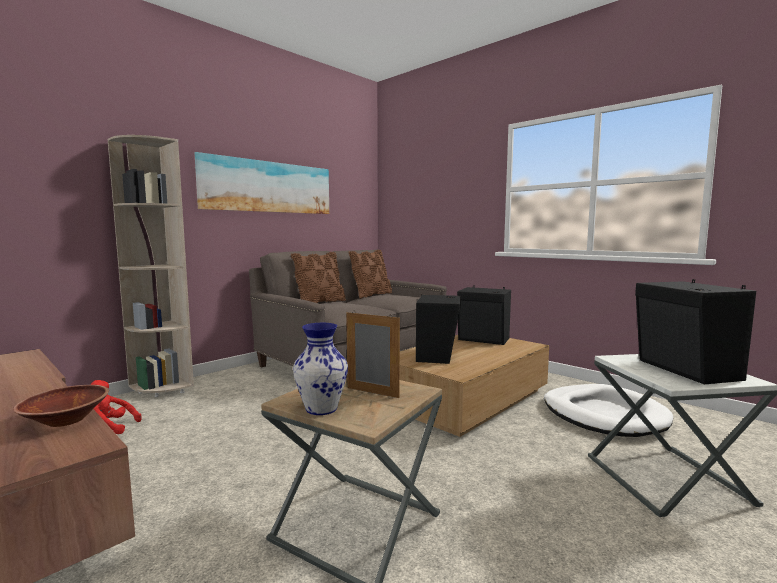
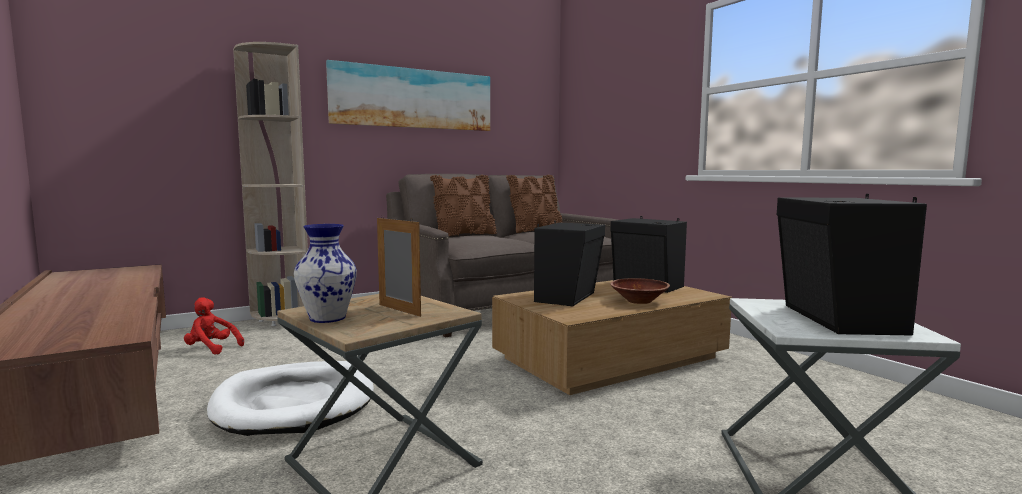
camera: 15 degrees right, 0 degrees up
brown bowl [13,385,109,427] -> brown bowl moved to [610,278,670,304]
white dog bed [544,384,673,437] -> white dog bed moved to [207,361,374,436]

